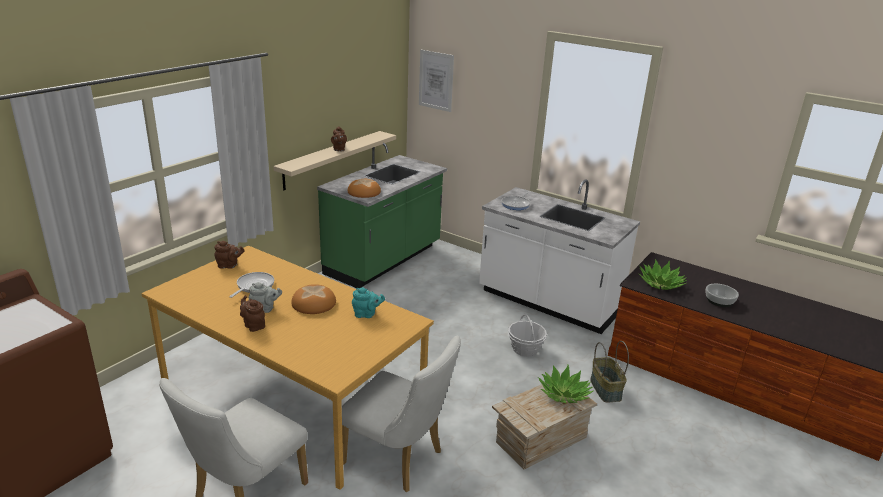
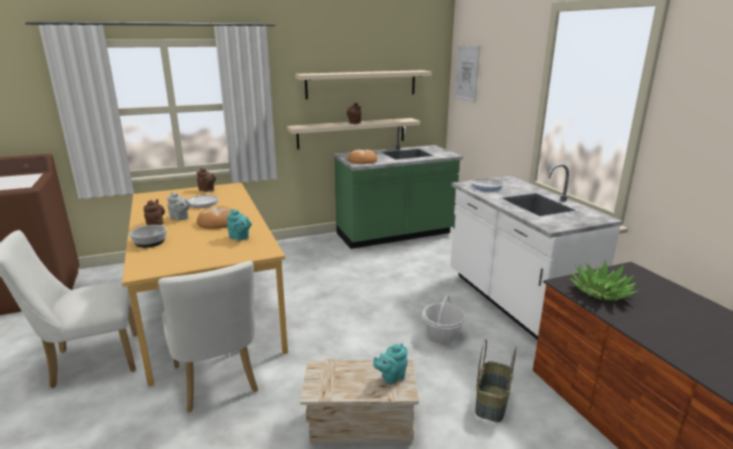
camera: 35 degrees right, 5 degrees down
potted plant [538,365,593,403] -> turquoise teapot [373,343,408,384]
bowl [705,284,739,307] -> bowl moved to [129,225,167,248]
none -> beige shelf [295,70,432,99]

